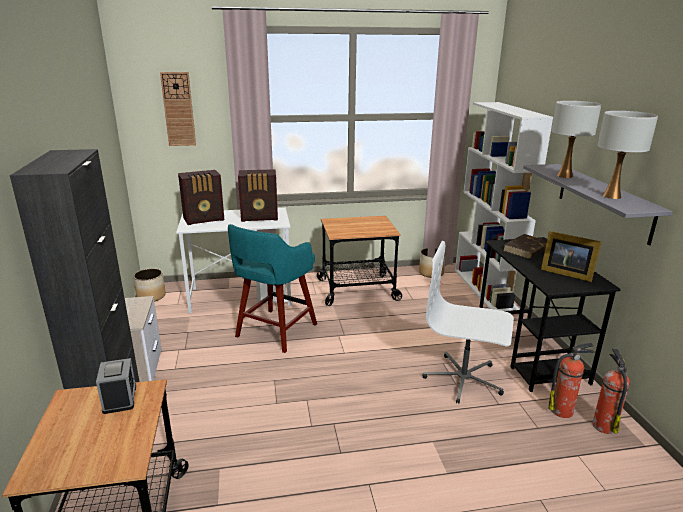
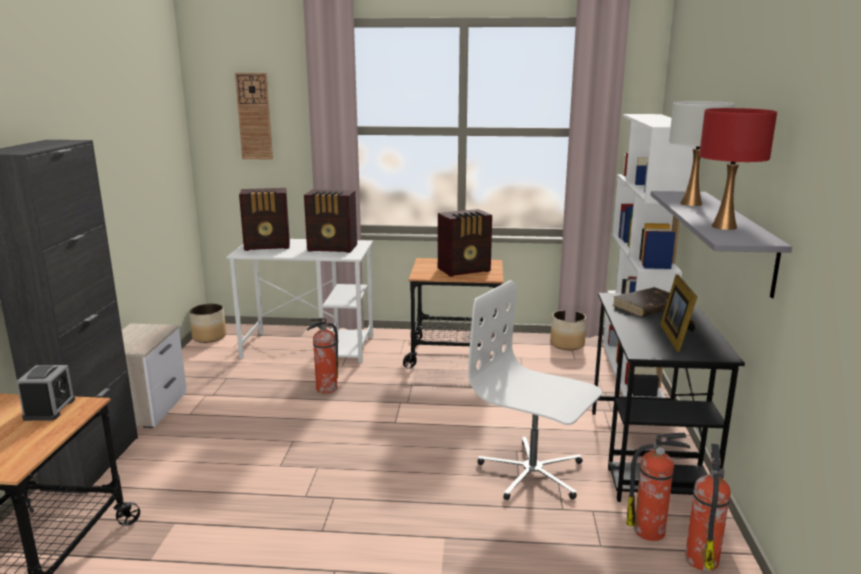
camera: 15 degrees right, 5 degrees down
turquoise stool [228,224,317,353] -> fire extinguisher [307,318,338,394]
picture frame [541,231,602,282] -> picture frame turned 45 degrees clockwise [660,274,697,352]
white table lamp [598,111,658,199] -> red table lamp [699,108,777,230]
none -> radio [438,209,492,277]

